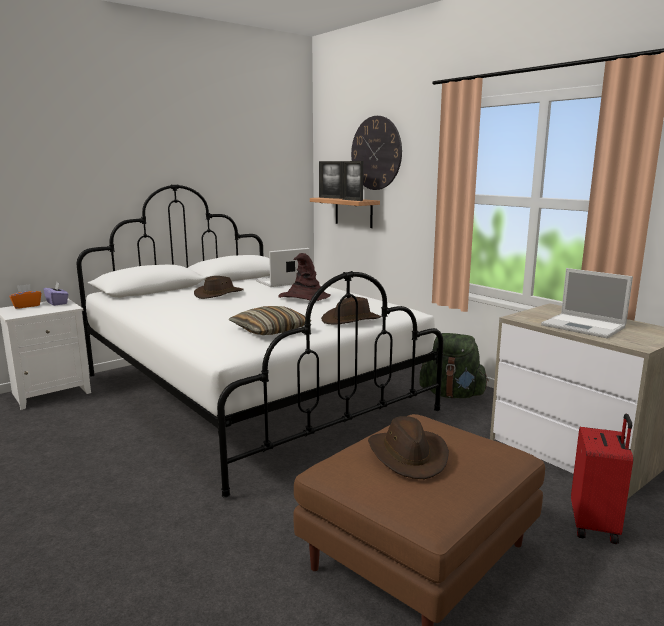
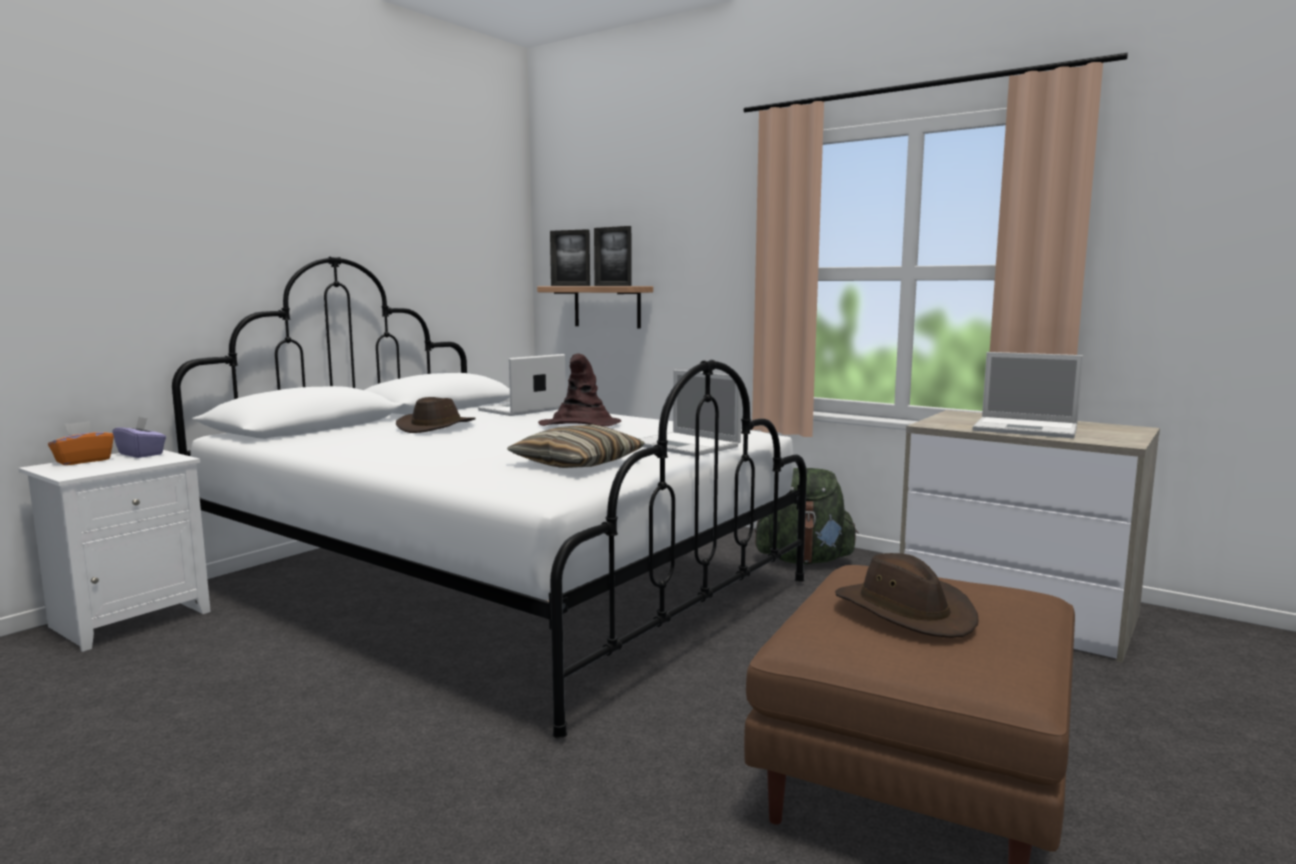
camera: 15 degrees left, 5 degrees down
brown hat [321,297,381,325] -> laptop [638,370,742,457]
wall clock [351,116,402,190] -> none
red suitcase [571,414,633,544] -> none

